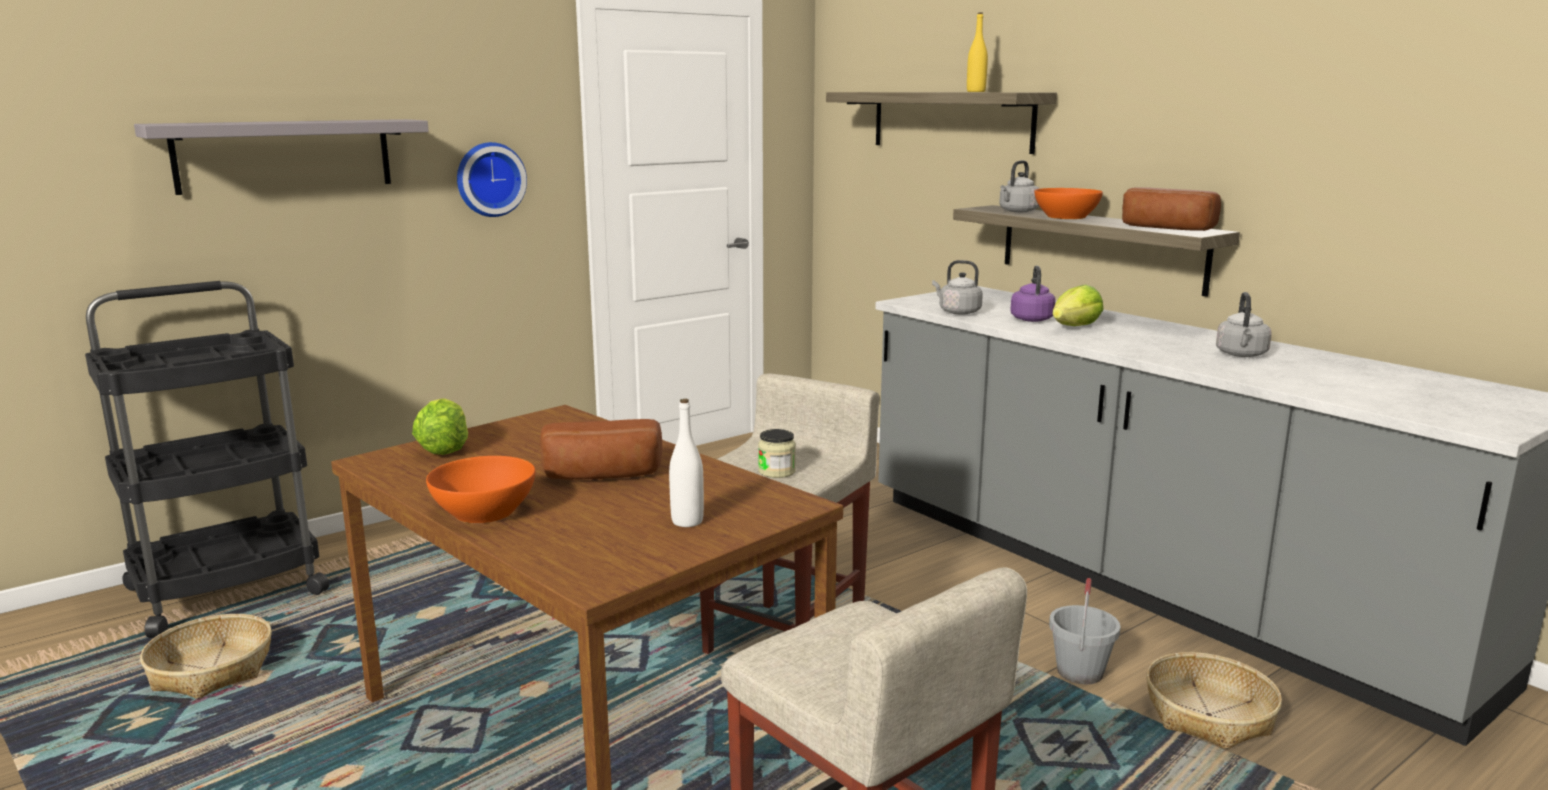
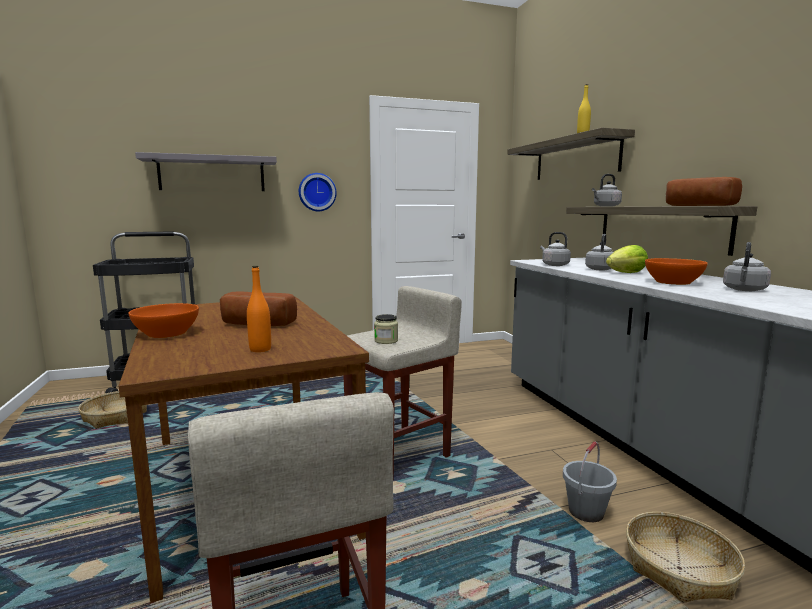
camera: 20 degrees right, 5 degrees down
lettuce [412,398,468,455] -> none
white bottle [669,399,704,527] -> orange bottle [247,266,271,352]
purple kettle [1010,266,1056,322] -> grey kettle [585,234,613,270]
orange bowl [1034,188,1103,219] -> orange bowl moved to [645,258,708,285]

